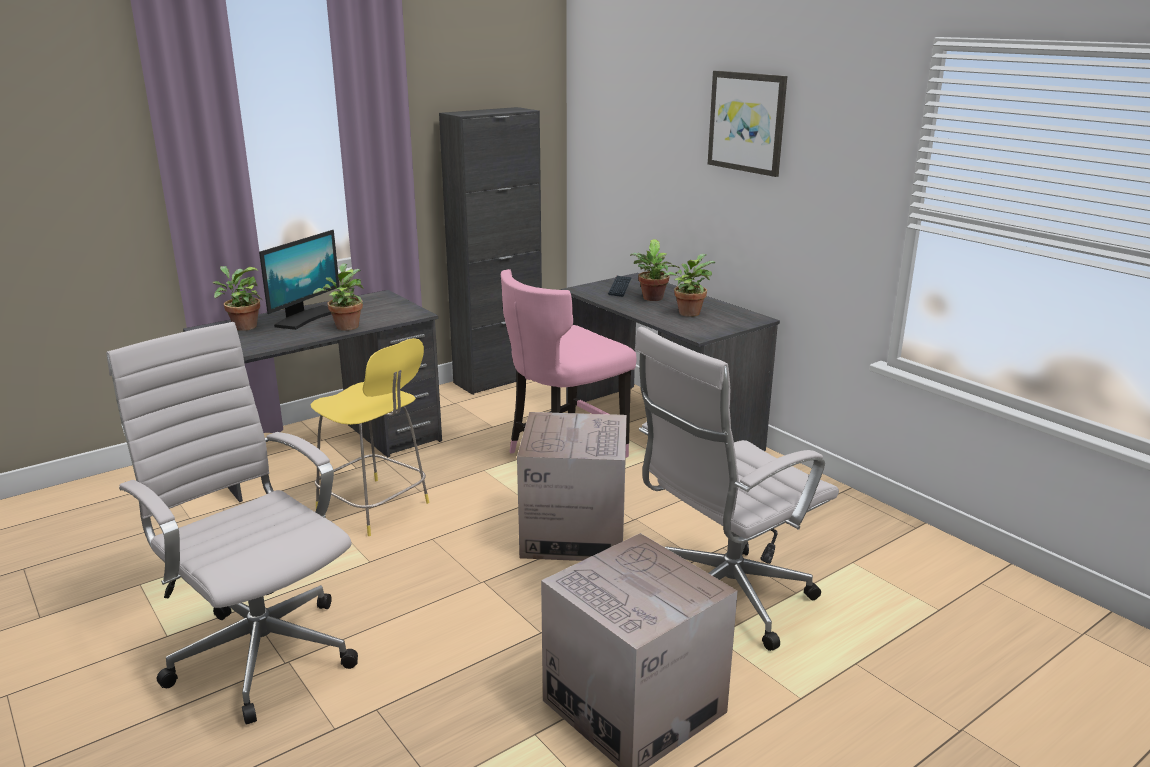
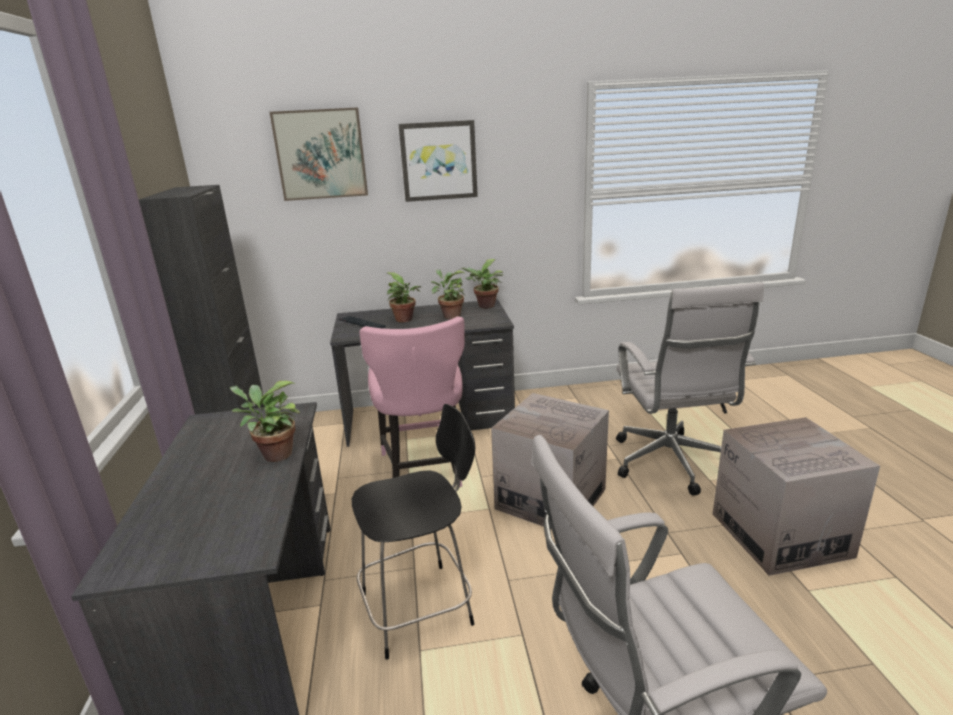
camera: 60 degrees left, 0 degrees up
potted plant [213,266,261,331] -> potted plant moved to [461,259,503,308]
monitor [259,230,340,330] -> none
yellow stool [310,338,429,536] -> black stool [352,404,475,660]
none -> picture [270,107,368,201]

